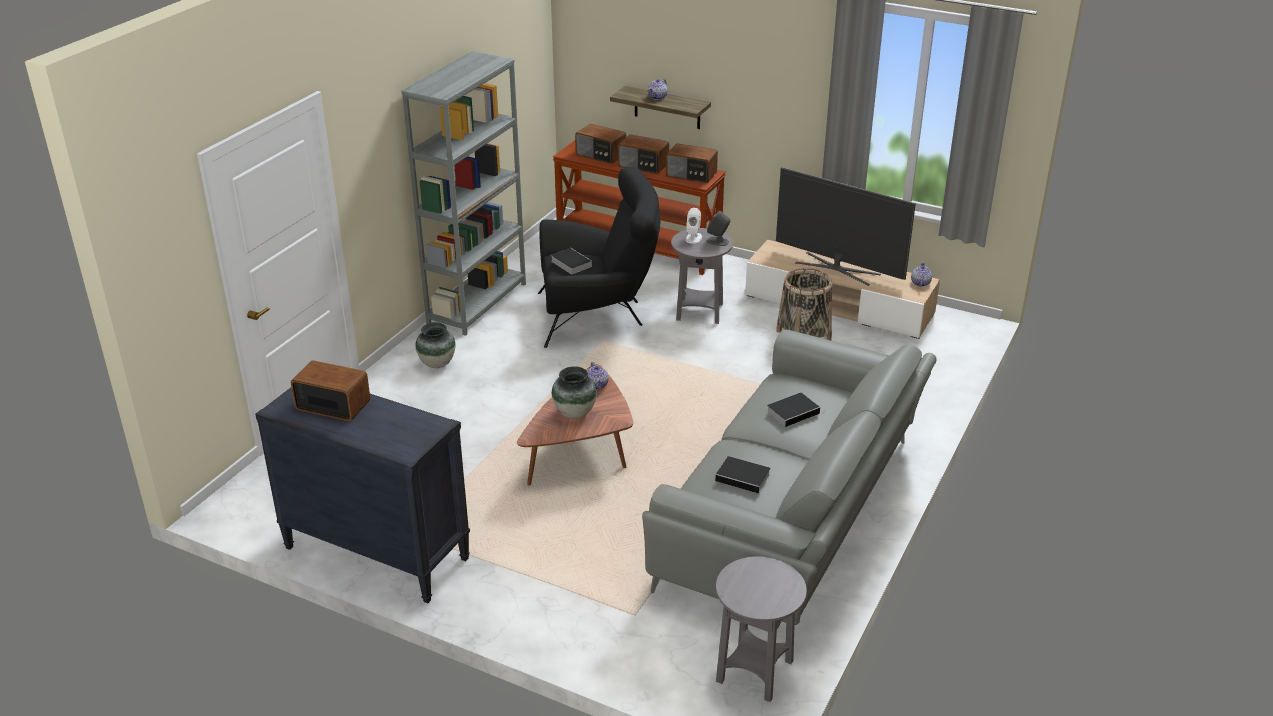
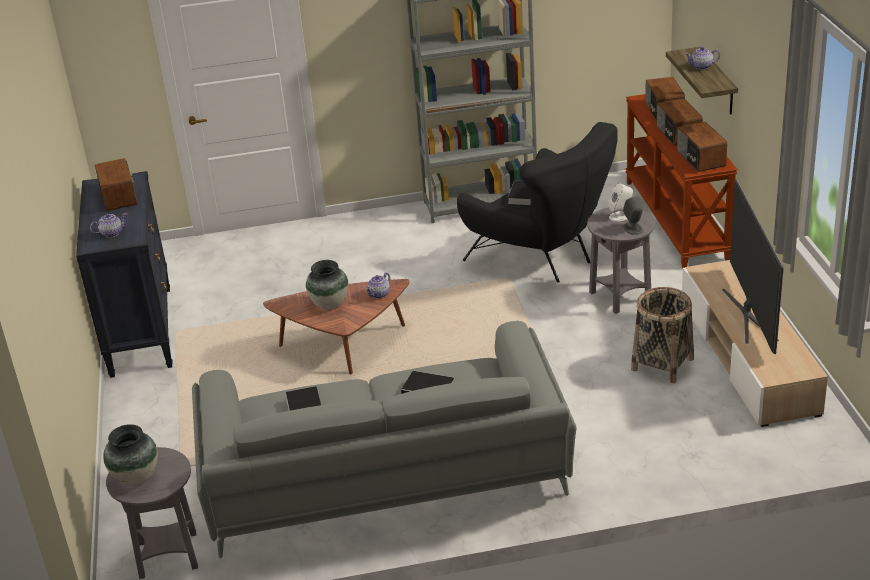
camera: 55 degrees right, 0 degrees up
vase [415,322,456,368] -> vase moved to [103,424,158,485]
teapot [911,262,932,287] -> teapot moved to [90,213,127,238]

